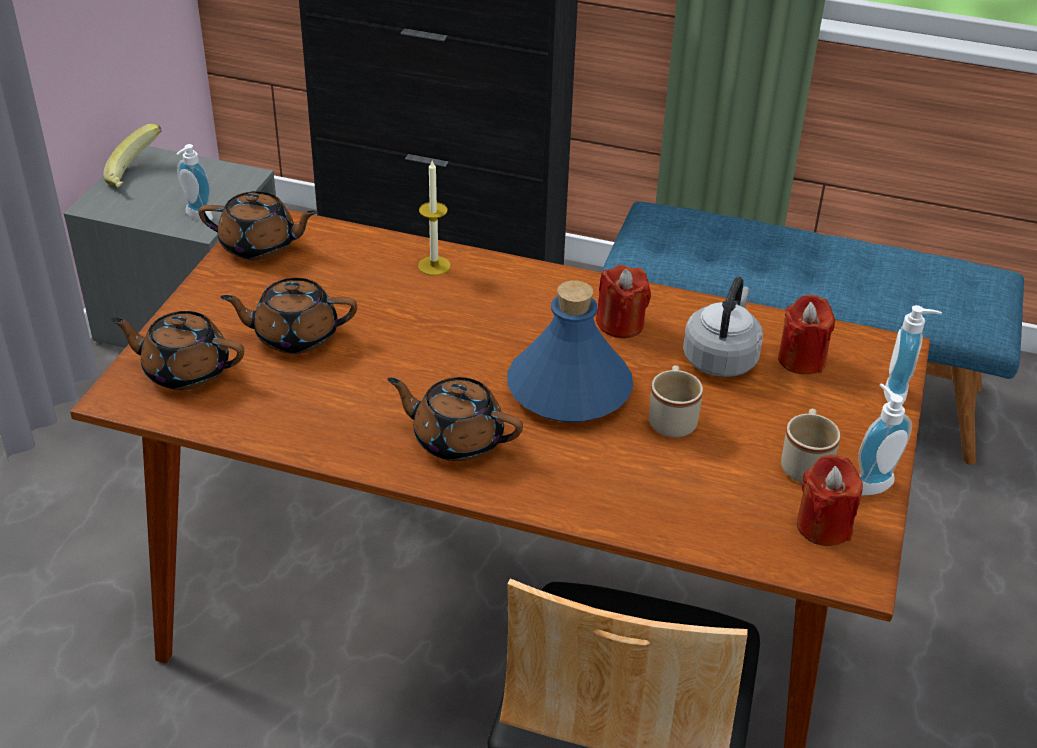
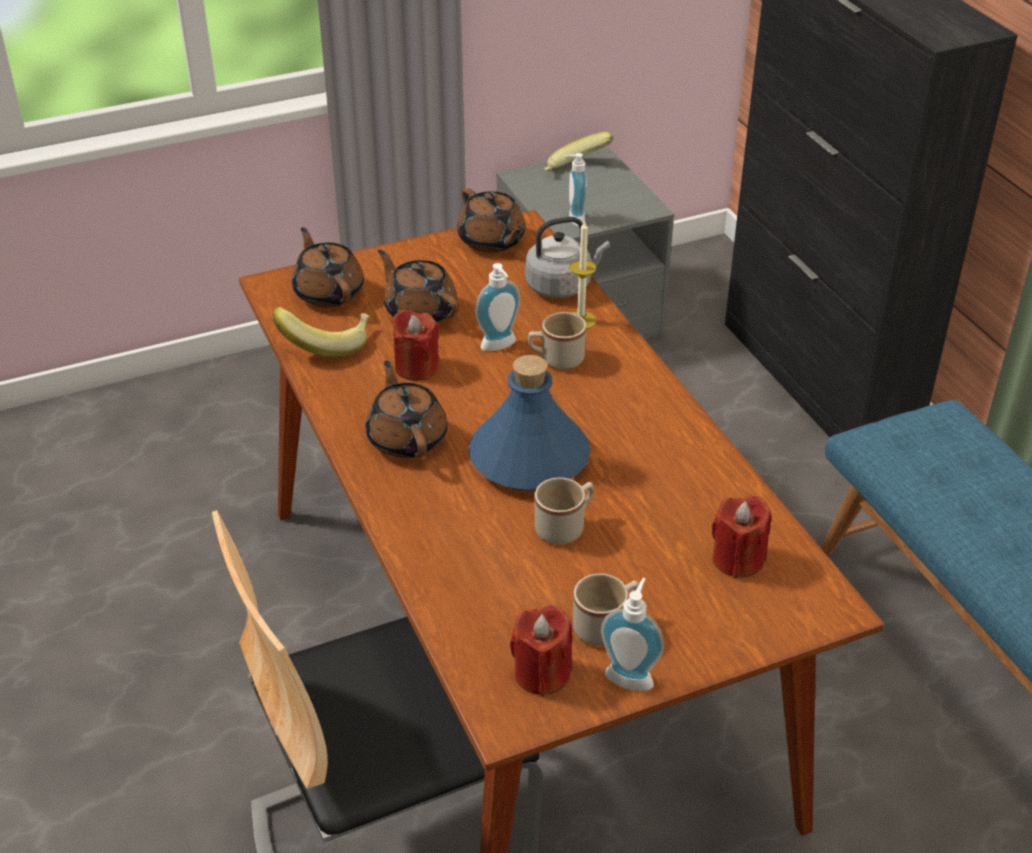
camera: 50 degrees right, 0 degrees up
red candle [596,265,651,338] -> red candle moved to [392,309,439,381]
grey kettle [683,276,763,377] -> grey kettle moved to [525,217,610,298]
soap dispenser [884,305,942,405] -> soap dispenser moved to [475,263,520,351]
none -> banana [273,307,371,357]
none -> beige mug [528,312,586,370]

